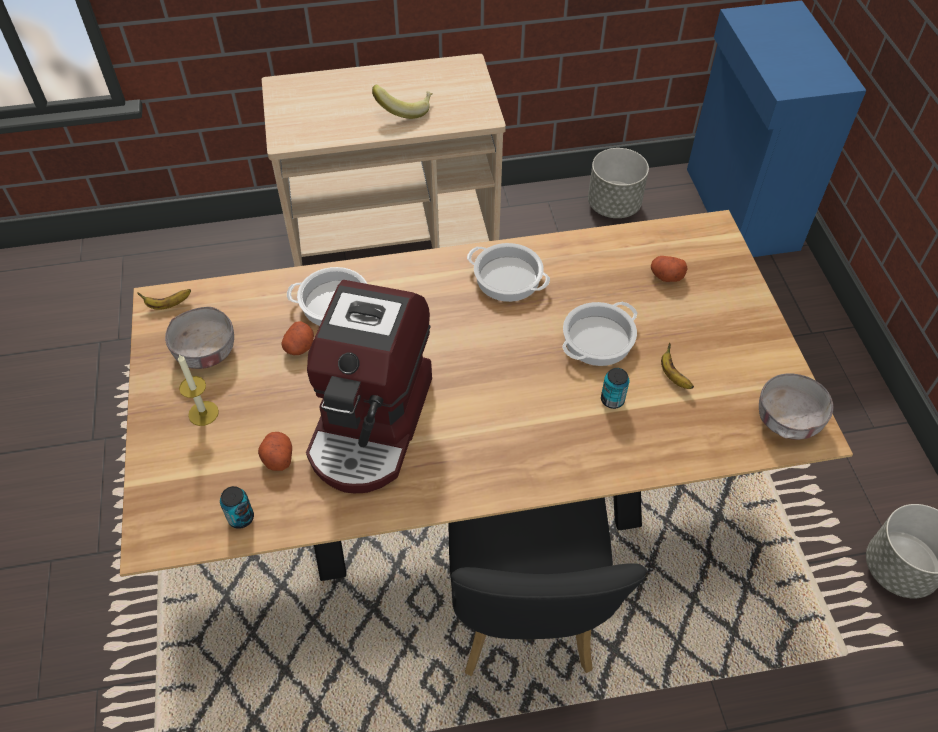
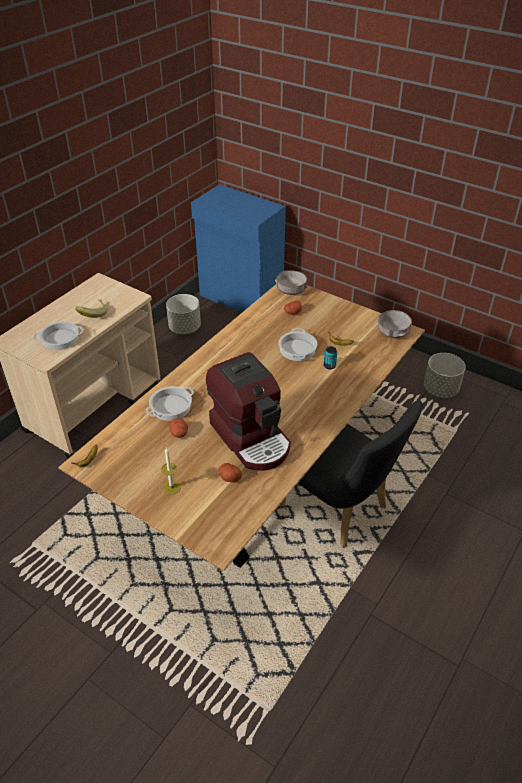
camera: 45 degrees left, 10 degrees down
grey bowl [165,307,234,369] -> grey bowl moved to [275,270,308,295]
can [220,486,254,529] -> none
cooking pot [467,243,550,302] -> cooking pot moved to [34,321,84,350]

